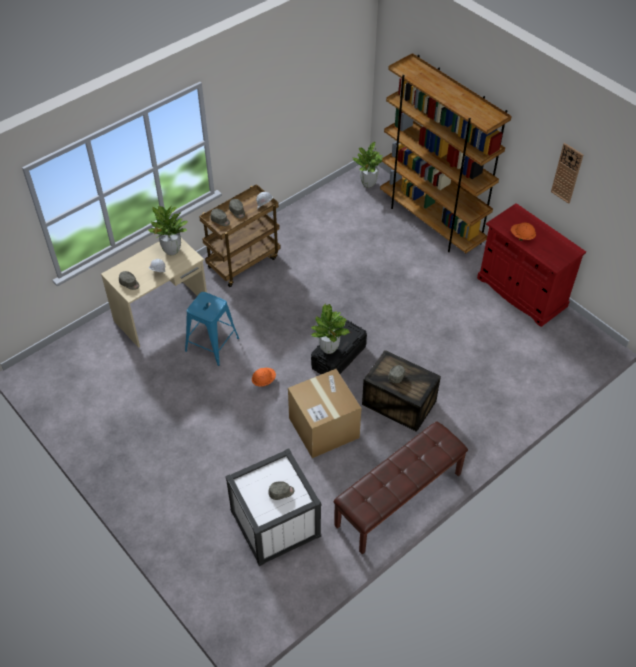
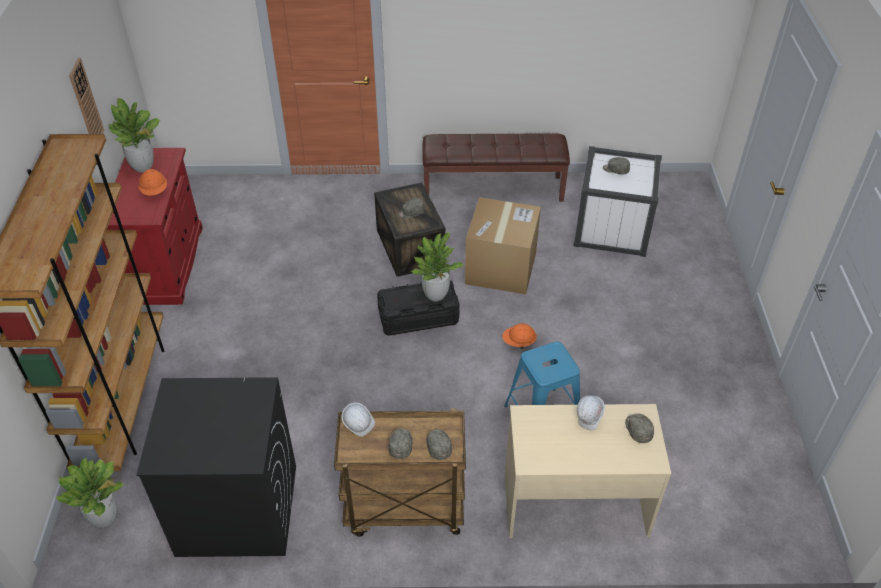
camera: 140 degrees left, 5 degrees down
potted plant [147,206,188,255] -> potted plant moved to [109,98,161,172]
none -> black washing machine [136,377,296,557]

